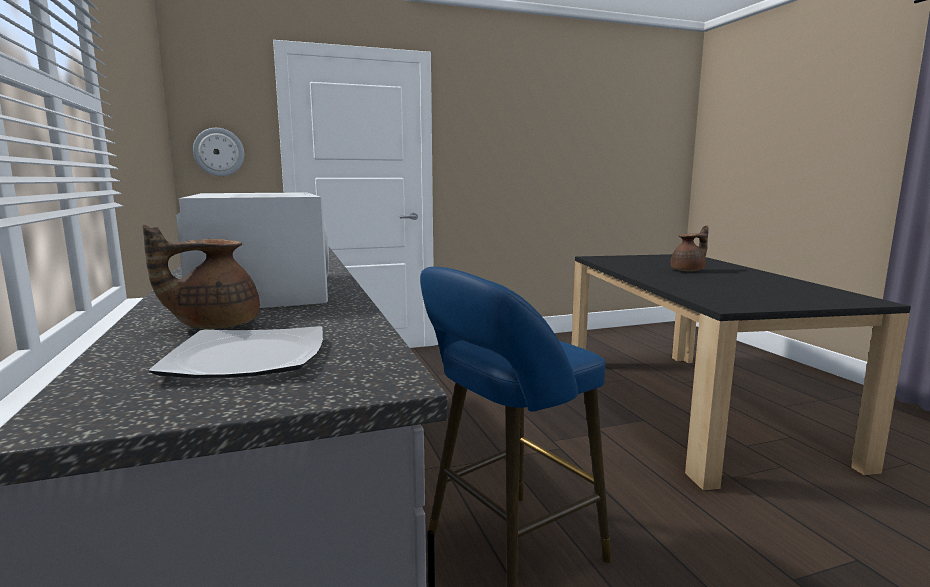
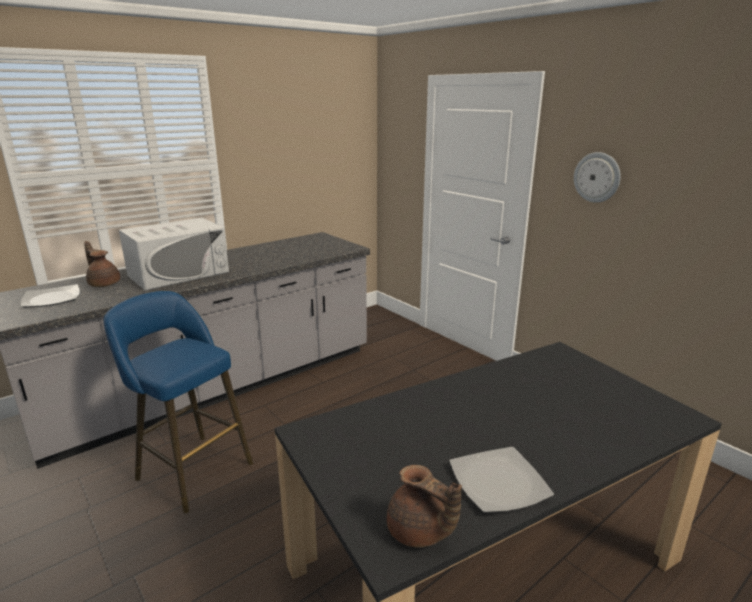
camera: 70 degrees right, 10 degrees up
wall clock [193,128,244,176] -> wall clock moved to [574,152,621,203]
brown teapot [671,225,709,271] -> brown teapot moved to [387,465,462,548]
none -> plate [449,447,554,513]

